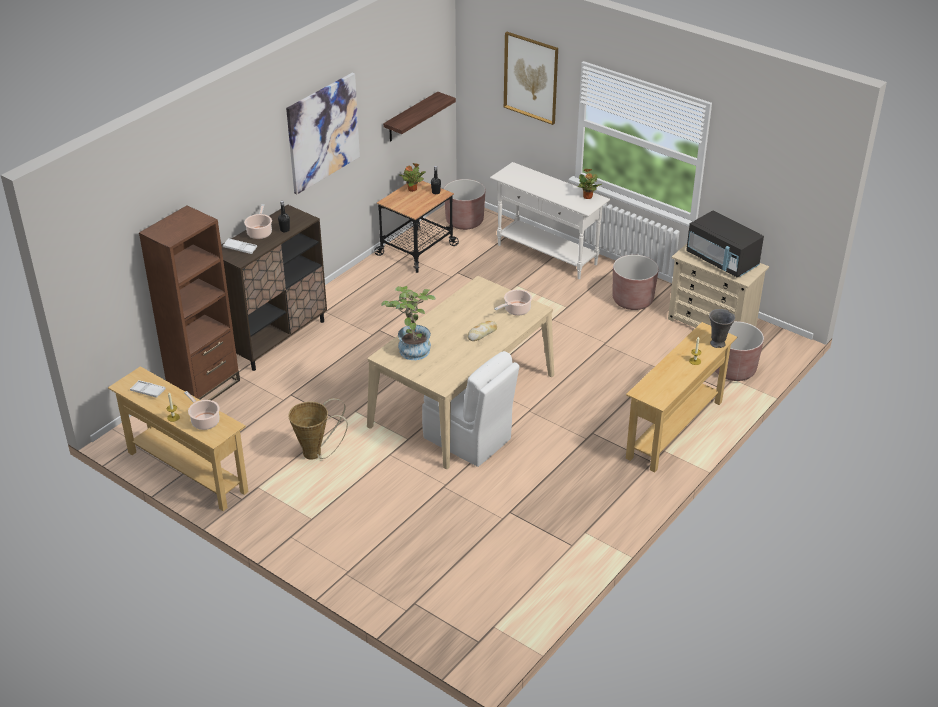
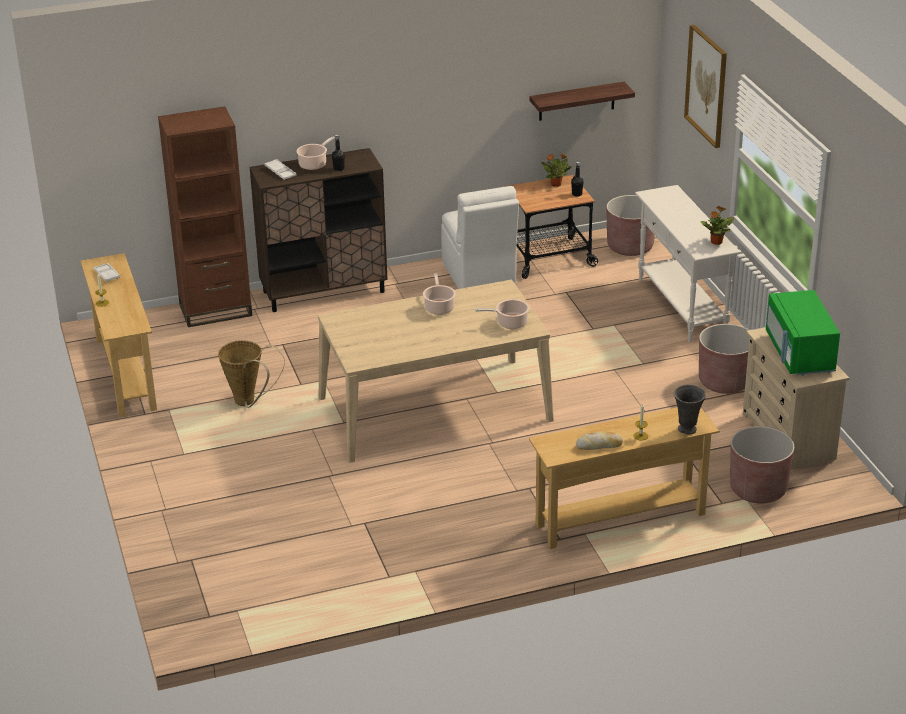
camera: 35 degrees right, 5 degrees down
cooking pot [184,391,220,430] -> cooking pot moved to [423,273,456,315]
picture [286,73,360,194] -> none
potted plant [381,286,436,360] -> none
white chair [422,351,520,467] -> white chair moved to [441,186,519,289]
bread [468,321,497,341] -> bread moved to [576,431,623,450]
black microwave [686,210,764,277] -> green microwave [766,290,840,376]

